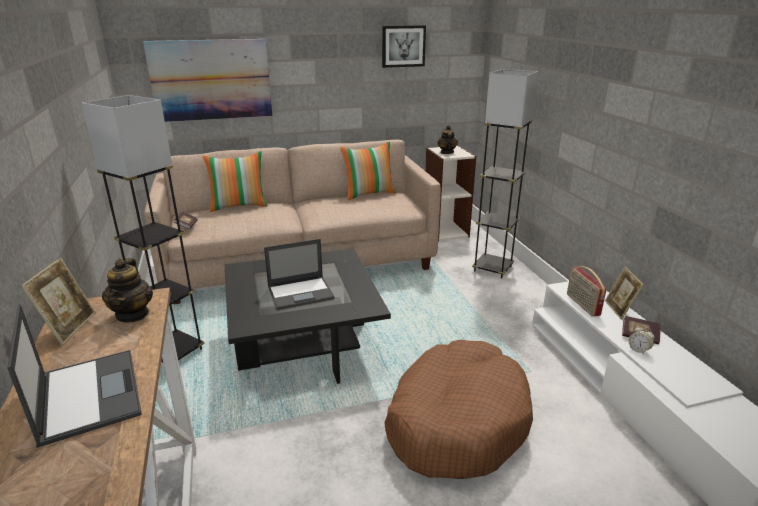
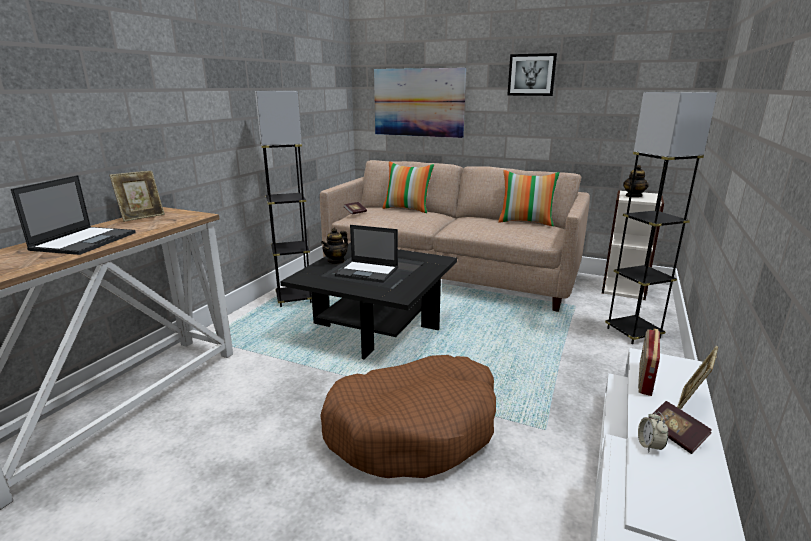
camera: 40 degrees right, 5 degrees down
teapot [102,258,153,323] -> teapot moved to [321,228,348,264]
picture [382,25,426,68] -> picture moved to [507,53,557,96]

